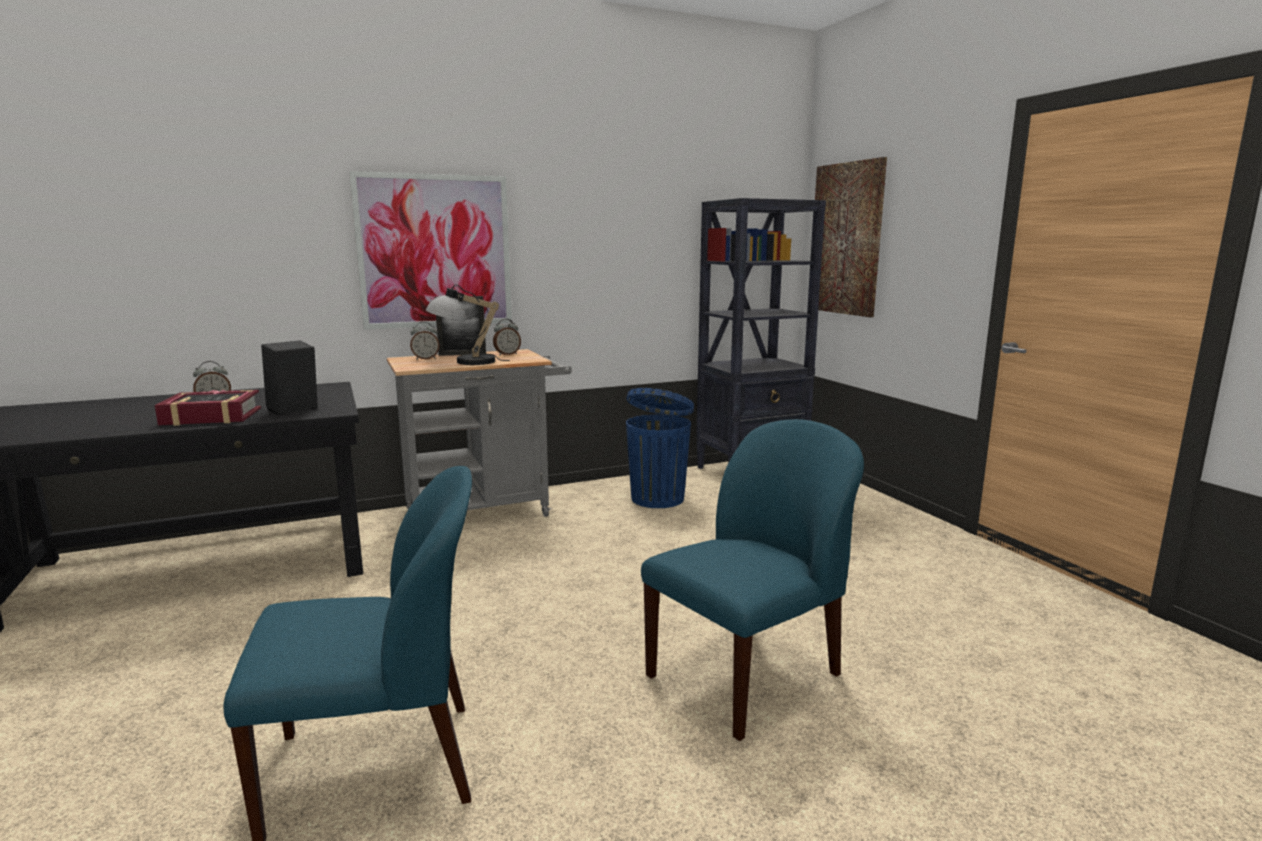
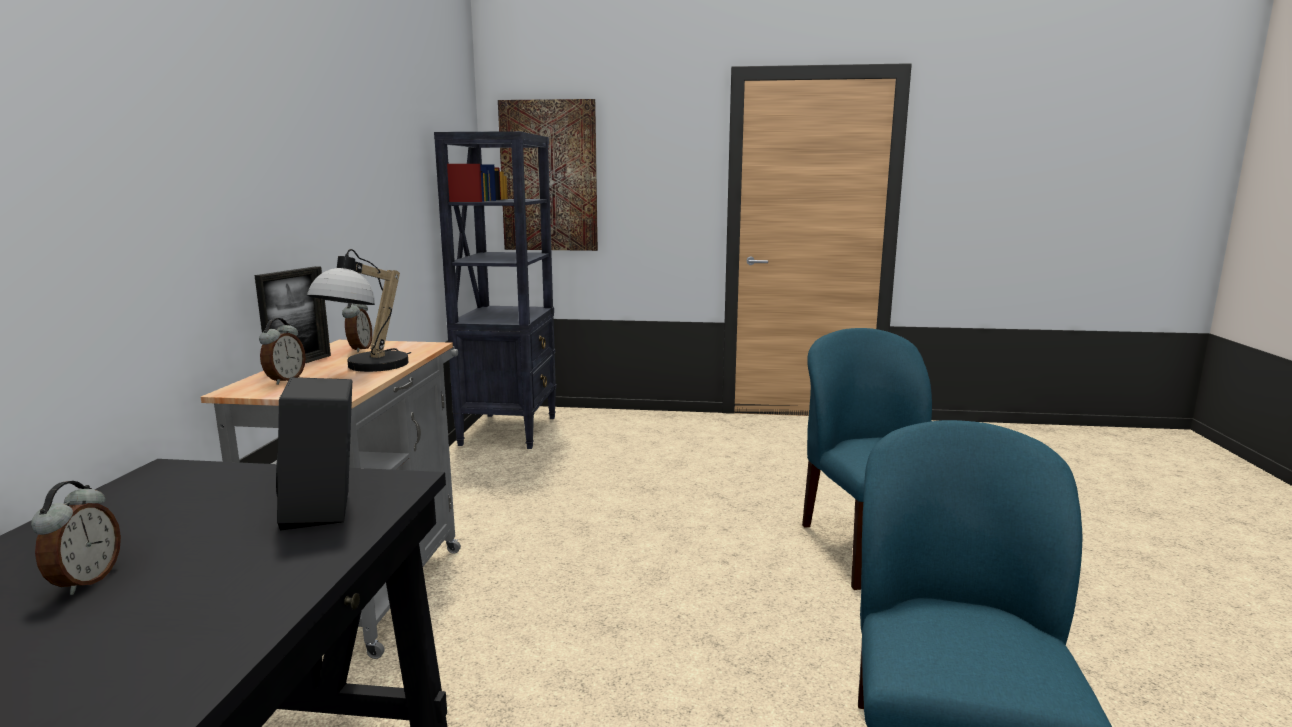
camera: 60 degrees left, 0 degrees up
book [155,390,261,426] -> none
picture [349,171,512,329] -> none
blue trash can [626,388,694,508] -> none

